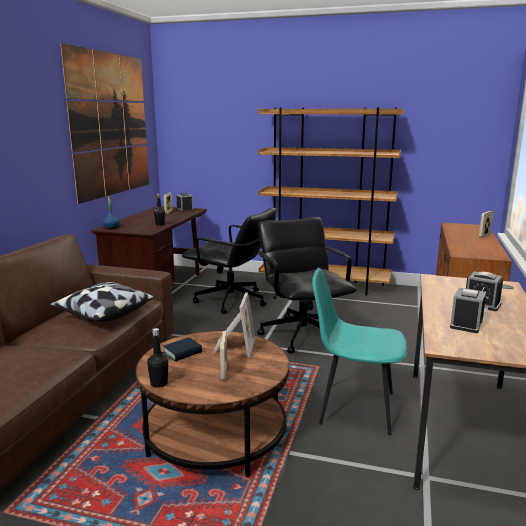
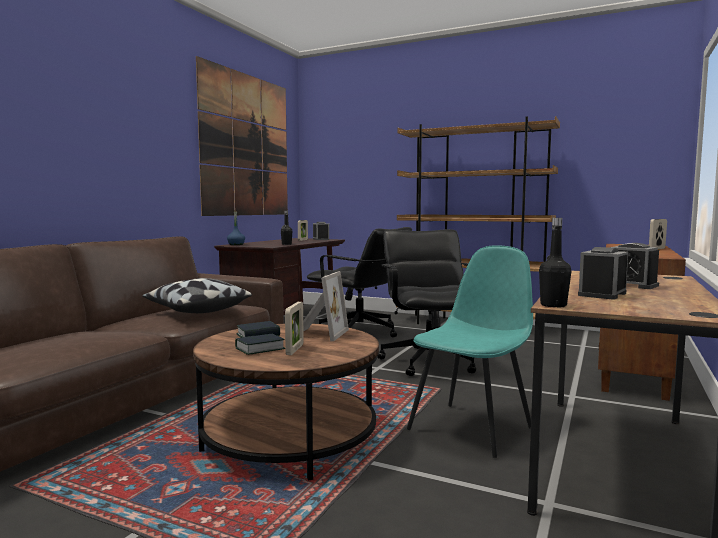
camera: 10 degrees right, 10 degrees down
black bottle [147,328,168,388] -> black bottle moved to [539,218,572,308]
turquoise chair [312,268,407,435] -> turquoise chair turned 105 degrees clockwise [407,245,533,458]
none -> book [235,334,286,355]

